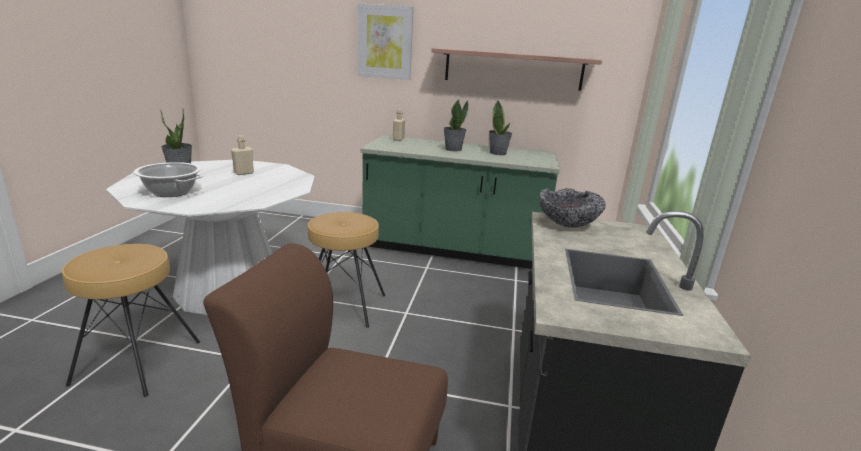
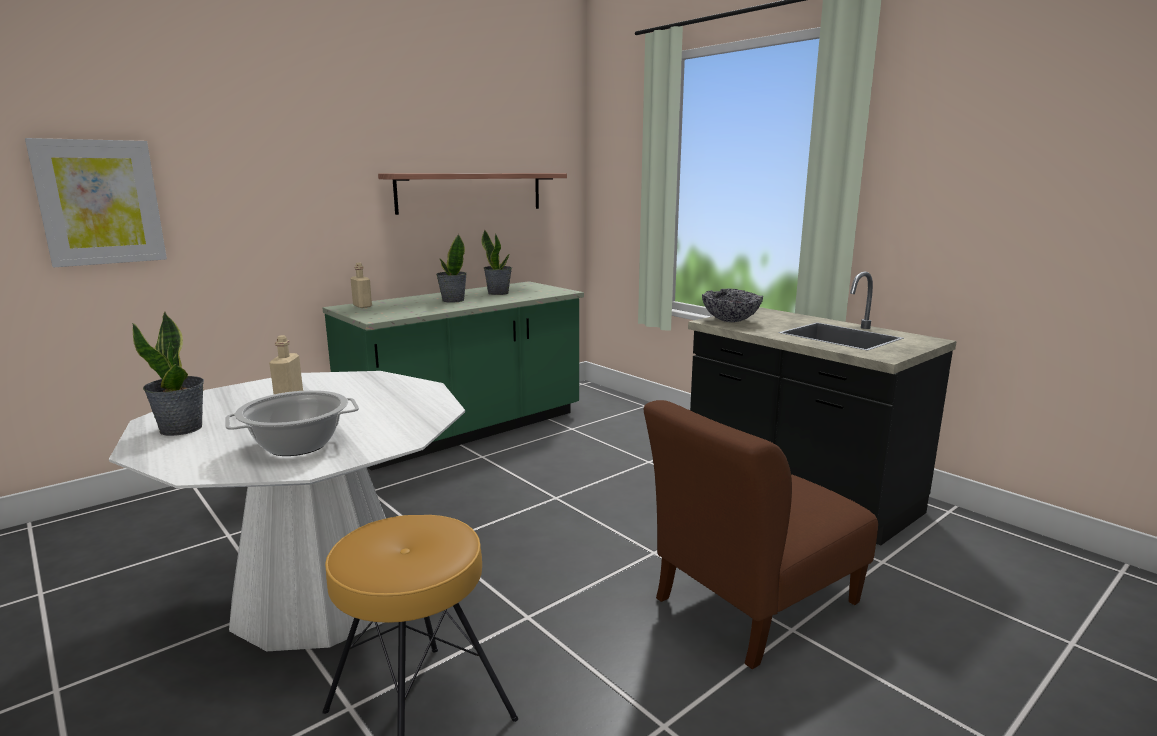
camera: 50 degrees left, 5 degrees down
brown stool [308,212,385,328] -> none
picture [357,3,414,80] -> picture moved to [25,138,167,267]

